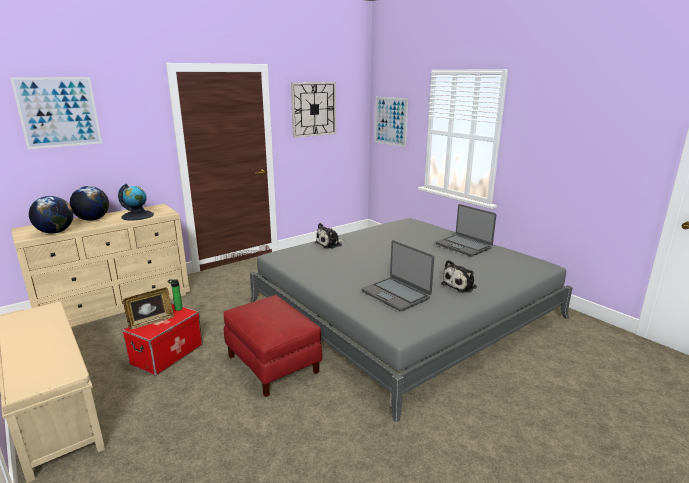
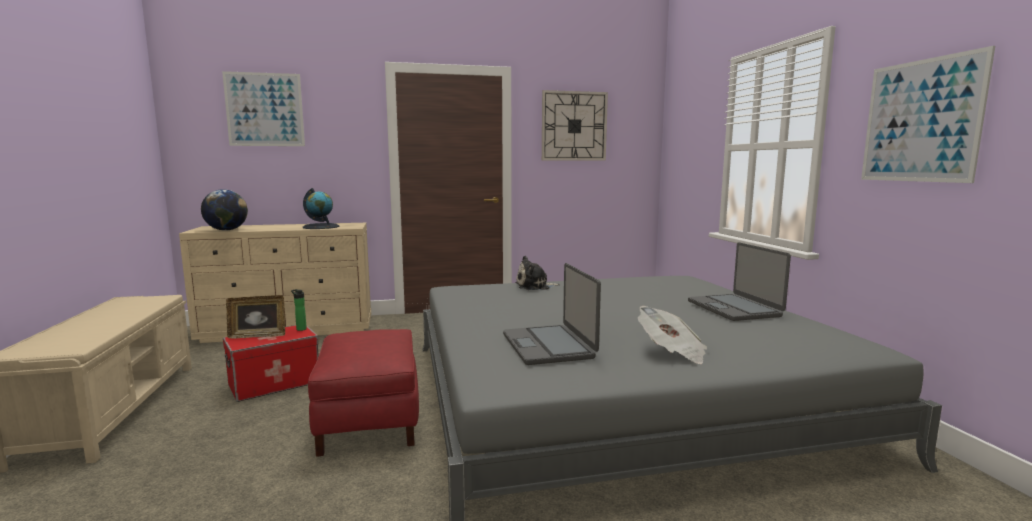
camera: 25 degrees right, 10 degrees down
globe [70,186,109,221] -> none
picture [375,97,408,147] -> picture moved to [861,46,995,183]
plush toy [441,260,477,293] -> newspaper [638,306,707,364]

